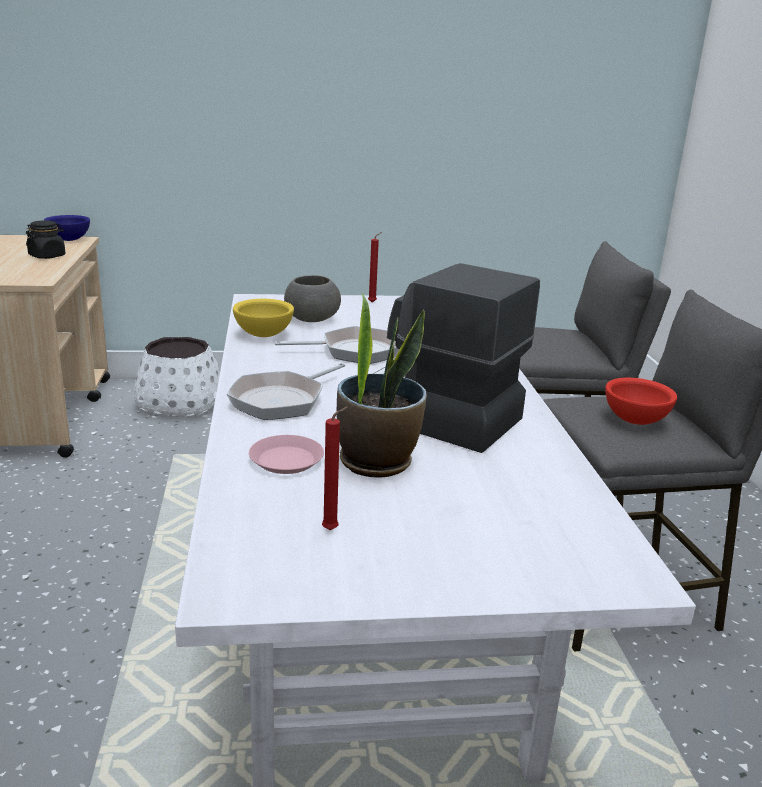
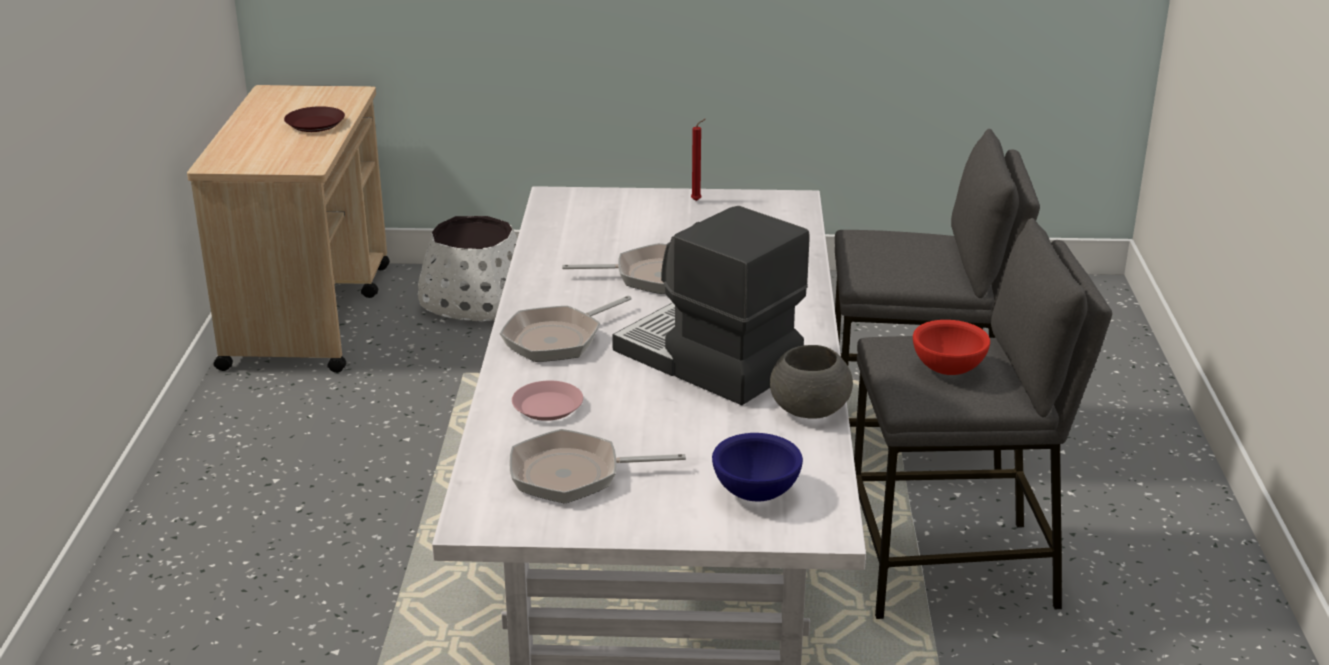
camera: 10 degrees right, 5 degrees up
black jar [26,220,66,259] -> brown plate [284,106,345,132]
blue bowl [44,215,90,241] -> blue bowl moved to [712,433,803,501]
yellow bowl [233,299,294,337] -> none
grey bowl [284,275,341,322] -> grey bowl moved to [770,345,853,418]
red candle [322,407,348,530] -> frying pan [509,429,686,504]
potted plant [337,293,427,478] -> none

